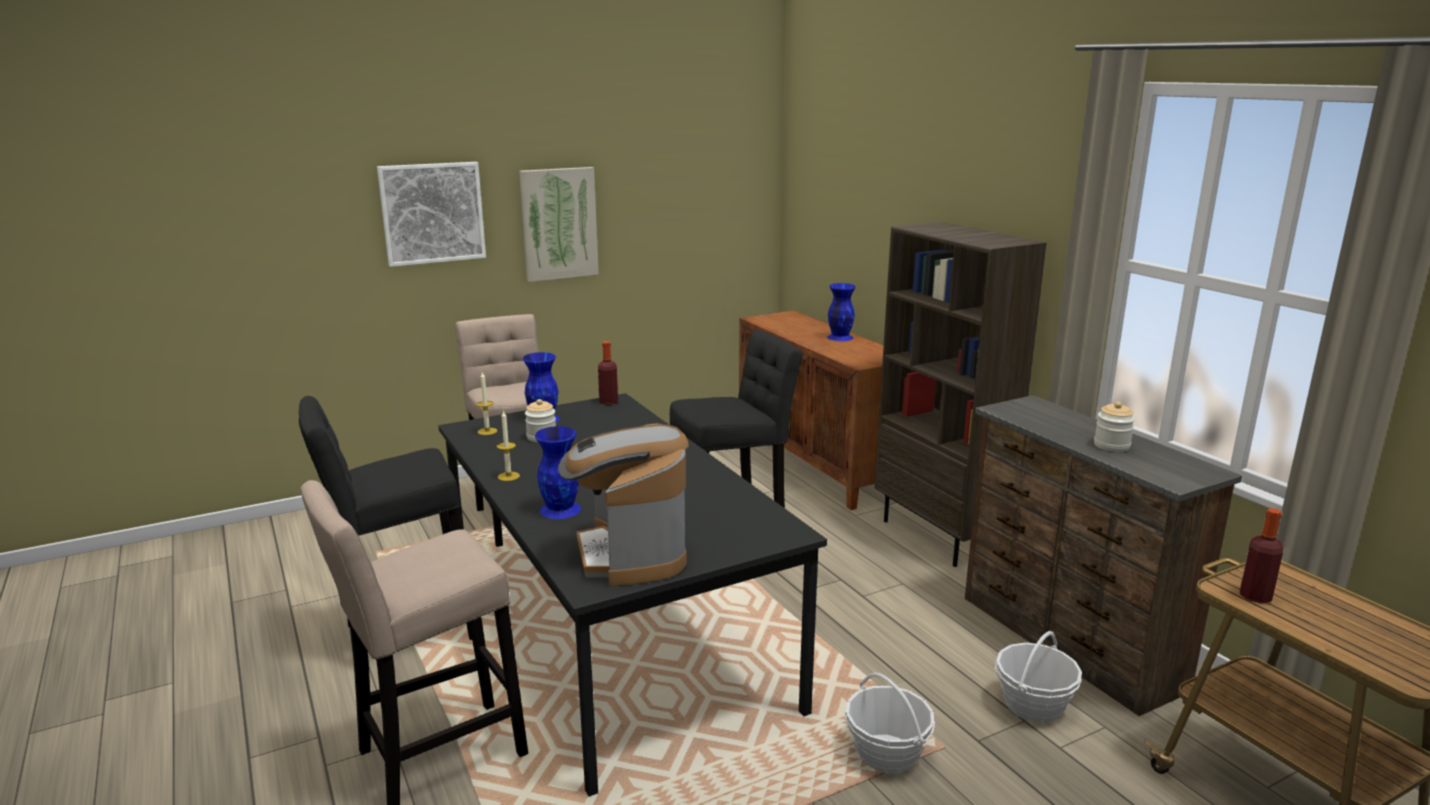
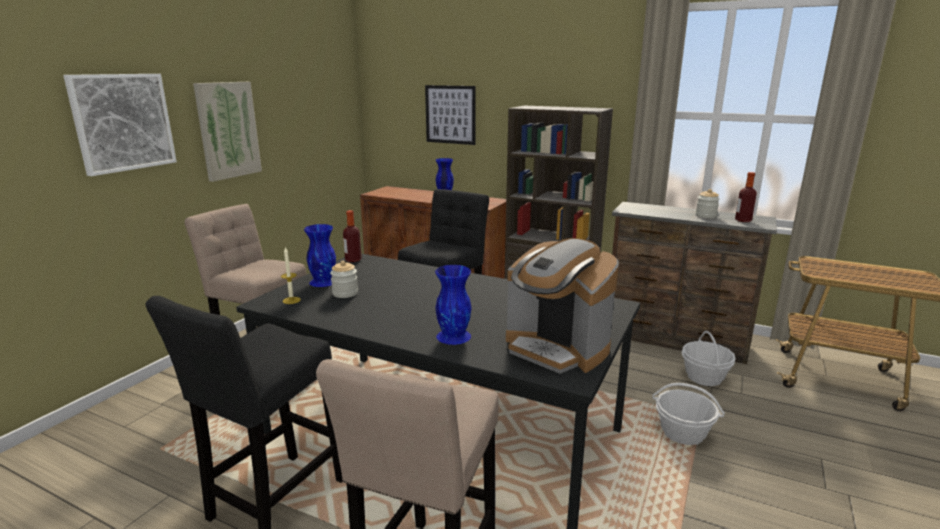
camera: 35 degrees left, 0 degrees up
candle [497,410,520,481] -> none
bottle [1240,508,1283,603] -> bottle moved to [735,172,757,222]
none -> picture [425,85,476,145]

